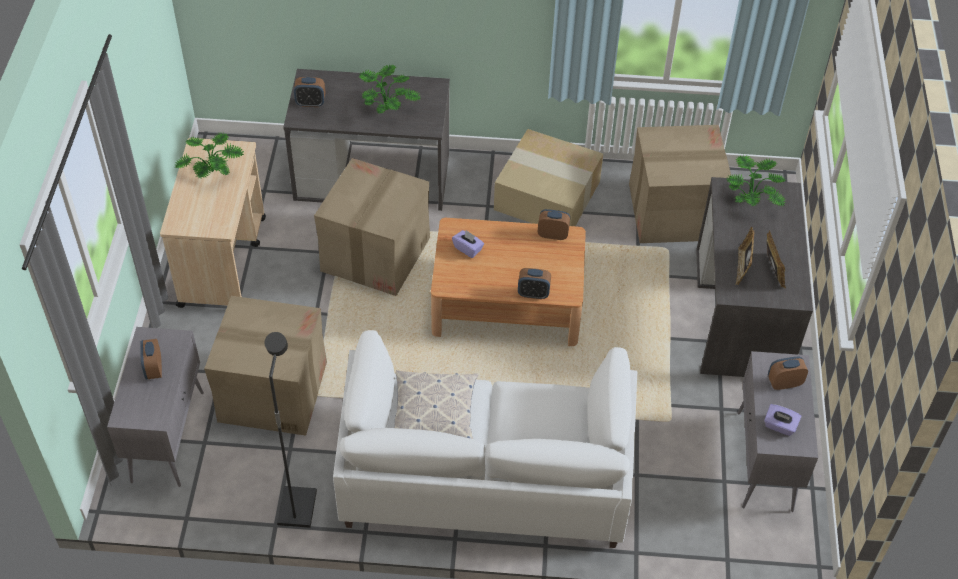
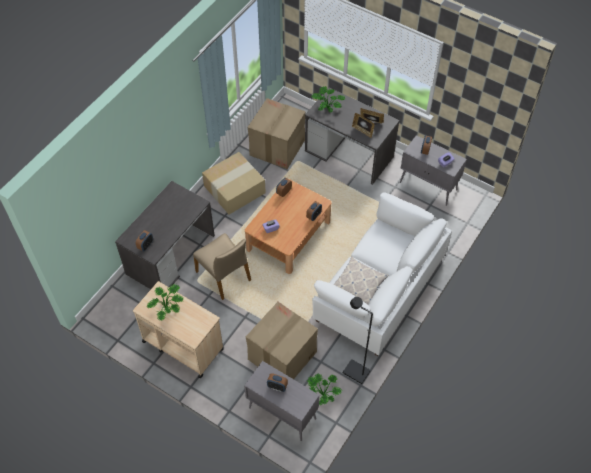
camera: 60 degrees left, 5 degrees up
cardboard box [314,158,430,296] -> beige chair [193,233,251,300]
potted plant [359,64,421,114] -> potted plant moved to [307,374,342,405]

